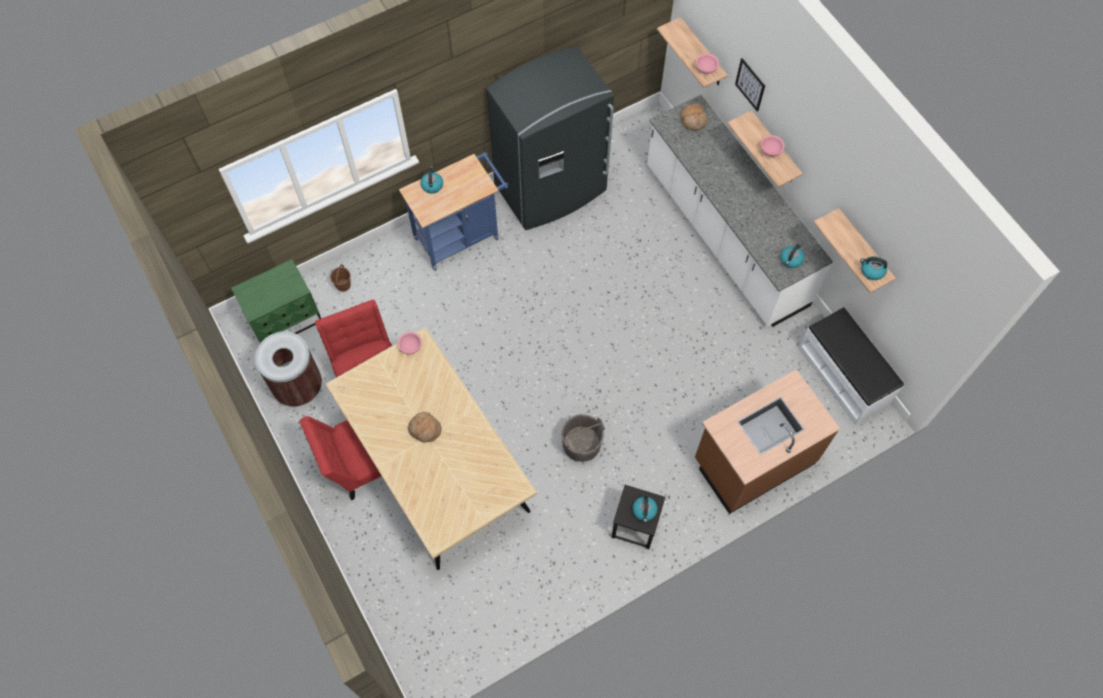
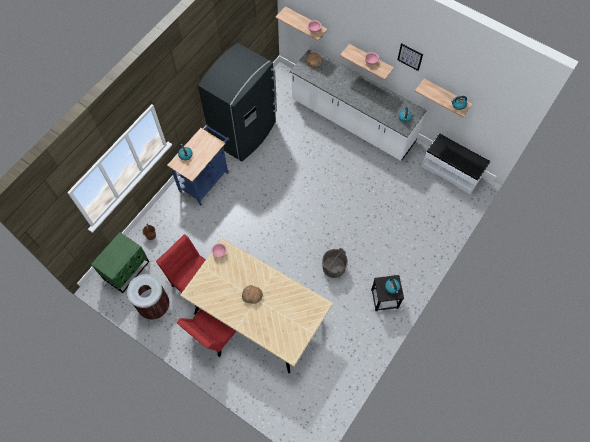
camera: 25 degrees left, 0 degrees up
brown counter [695,369,840,514] -> none
picture [735,58,765,112] -> picture moved to [397,43,423,71]

